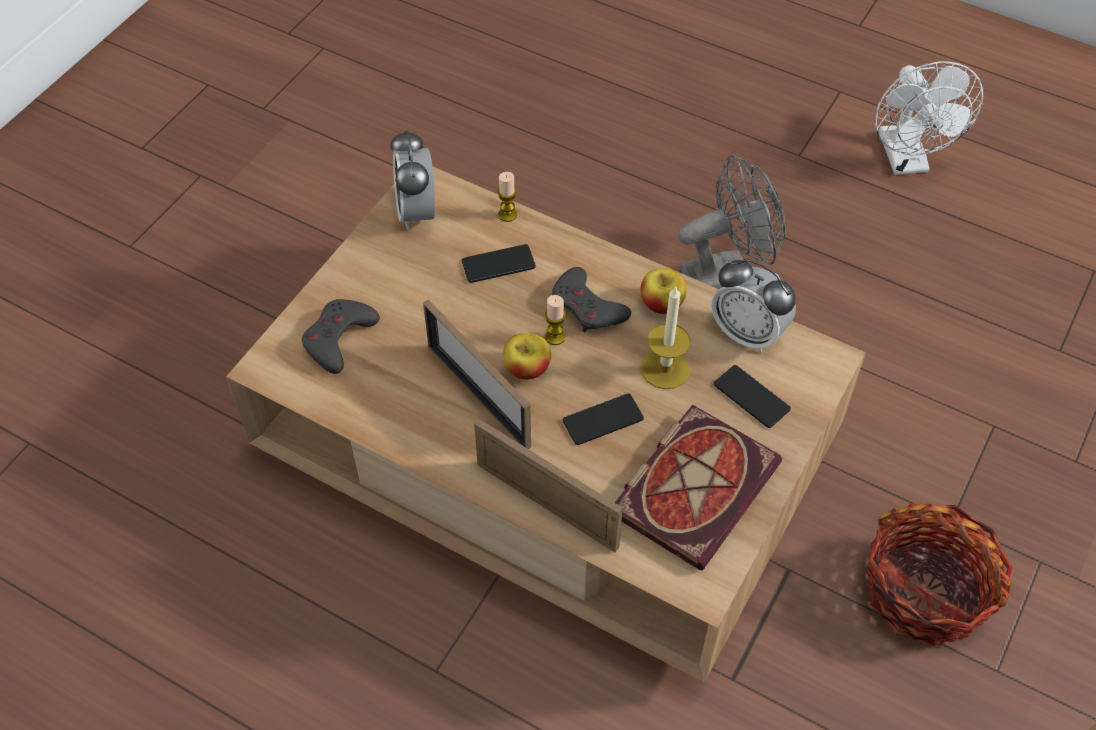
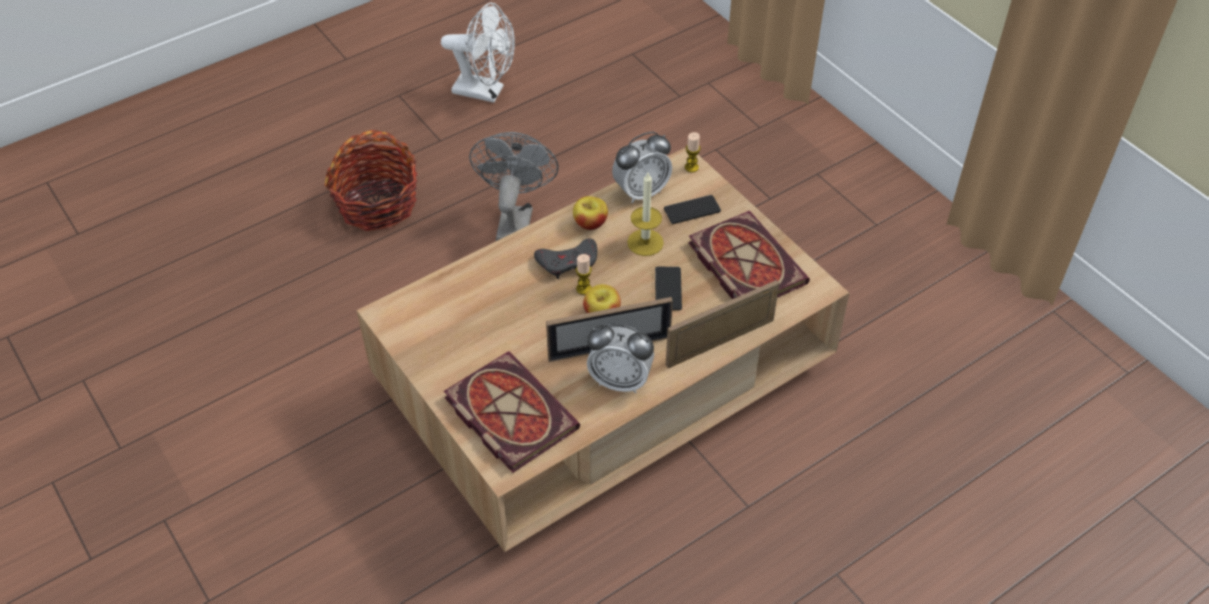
camera: 65 degrees left, 5 degrees down
grey game controller [302,299,380,374] -> book [444,351,580,473]
alarm clock [390,129,435,229] -> alarm clock moved to [587,323,654,393]
phone [462,244,536,283] -> none
candle [497,172,517,222] -> candle moved to [685,132,700,172]
basket [867,503,1013,646] -> basket moved to [324,130,418,231]

